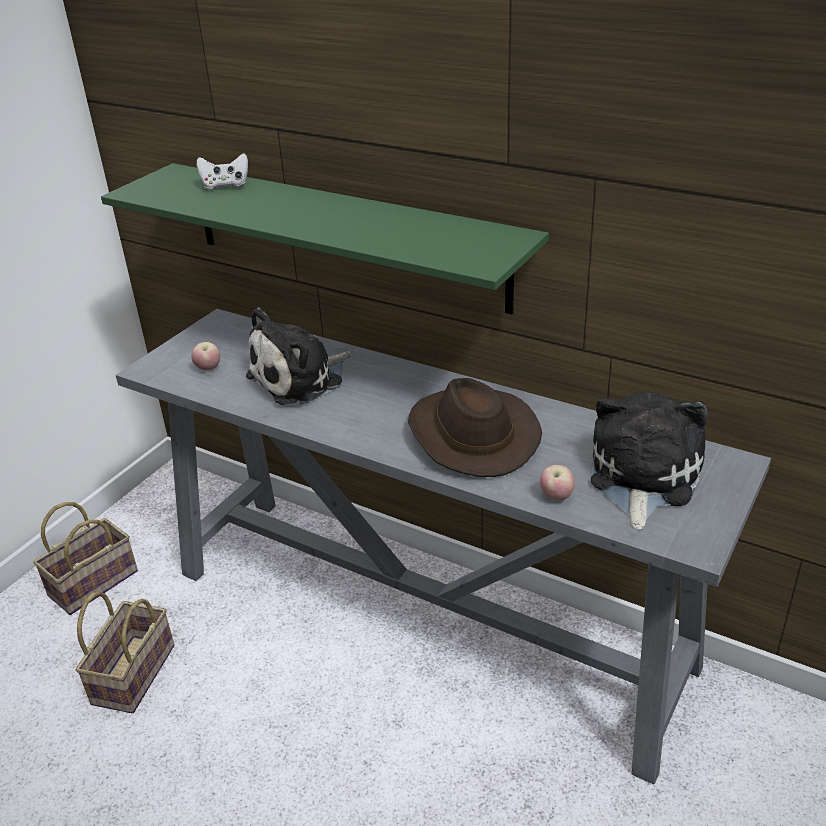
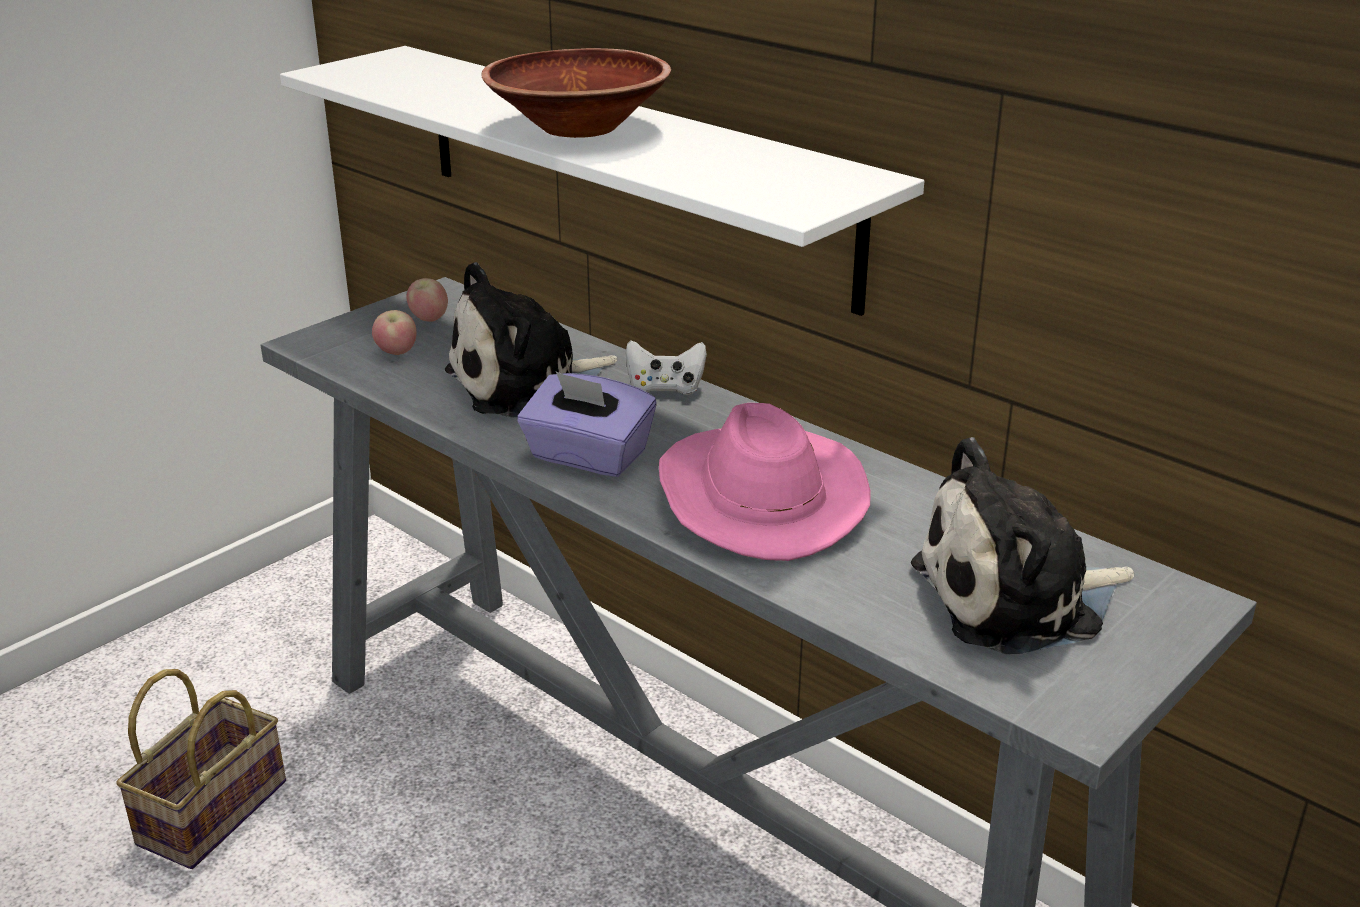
camera: 10 degrees right, 5 degrees down
basket [33,502,138,615] -> none
green shelf [101,163,549,314] -> white shelf [280,46,924,316]
white game controller [197,153,248,190] -> white game controller moved to [625,341,707,395]
brown hat [408,378,542,477] -> pink hat [659,403,870,561]
apple [540,465,575,501] -> apple moved to [407,278,448,322]
plush toy [591,392,708,530] -> plush toy turned 135 degrees counterclockwise [911,437,1134,654]
none -> brown bowl [481,48,671,138]
none -> purple tissue box [517,372,656,477]

